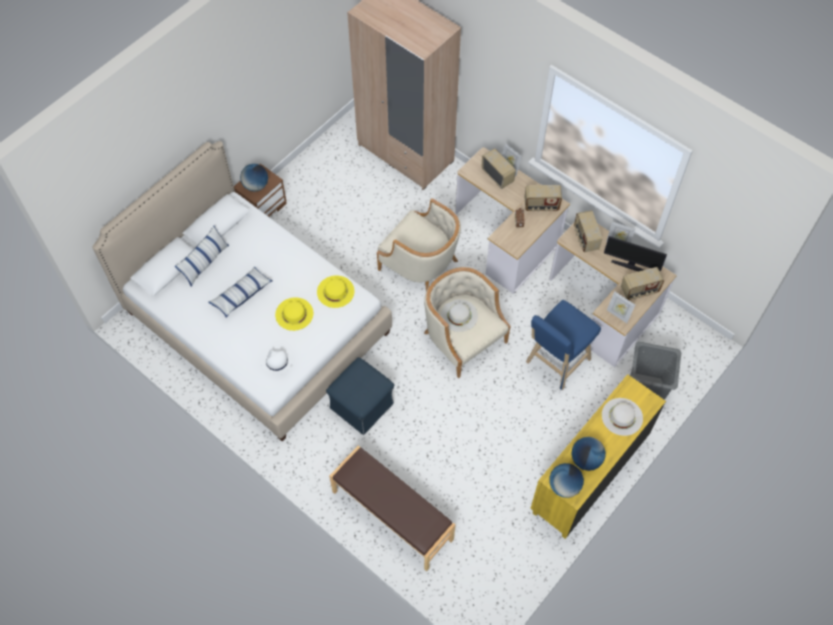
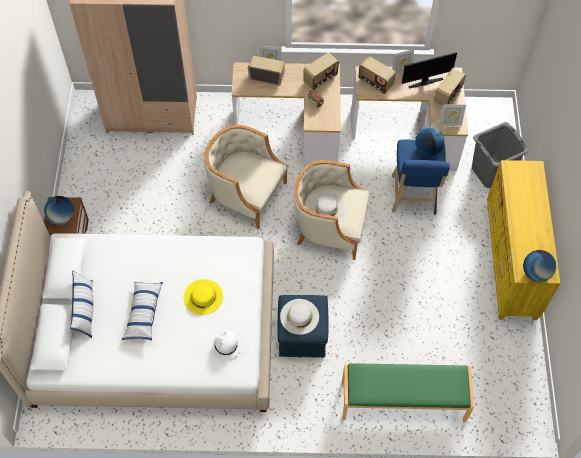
camera: 40 degrees left, 0 degrees up
yellow hat [317,276,354,308] -> none
brown bench [329,446,455,571] -> green bench [342,364,474,422]
beige armchair [377,198,461,291] -> beige armchair turned 150 degrees counterclockwise [204,125,287,230]
globe [572,437,606,471] -> globe moved to [415,127,444,156]
white hat [602,398,643,436] -> white hat moved to [280,299,319,335]

